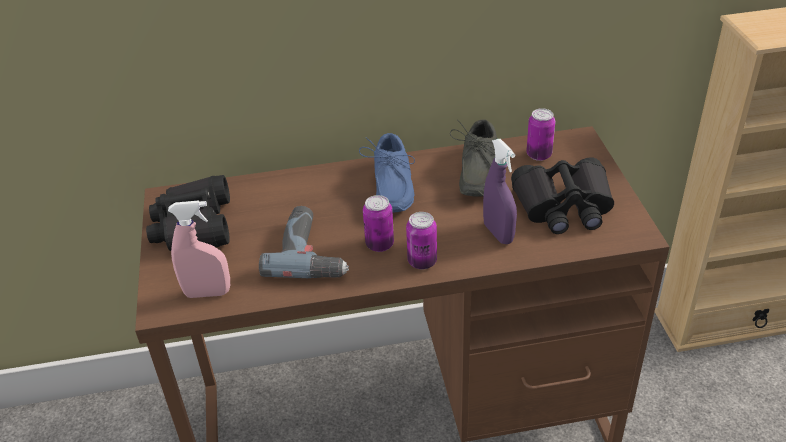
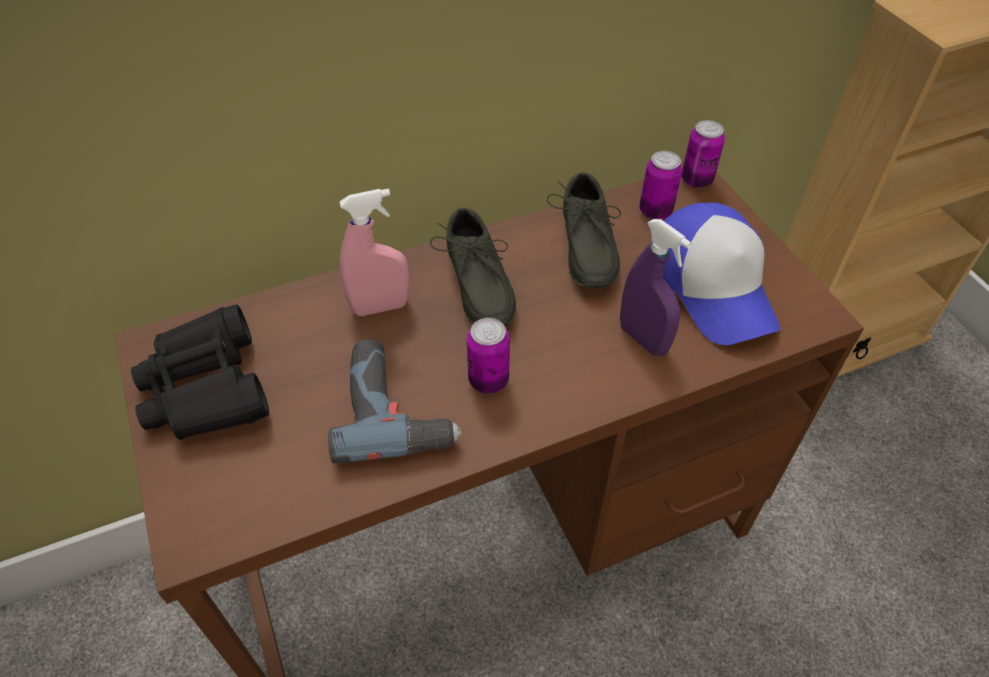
camera: 15 degrees left, 10 degrees up
pink spray bottle [168,200,230,298] -> pink spray bottle moved to [340,189,410,316]
blue shoe [359,133,415,212] -> grey shoe [430,208,516,326]
can [406,212,437,270] -> can moved to [682,120,725,188]
black binoculars [511,158,614,234] -> cap [651,203,780,345]

